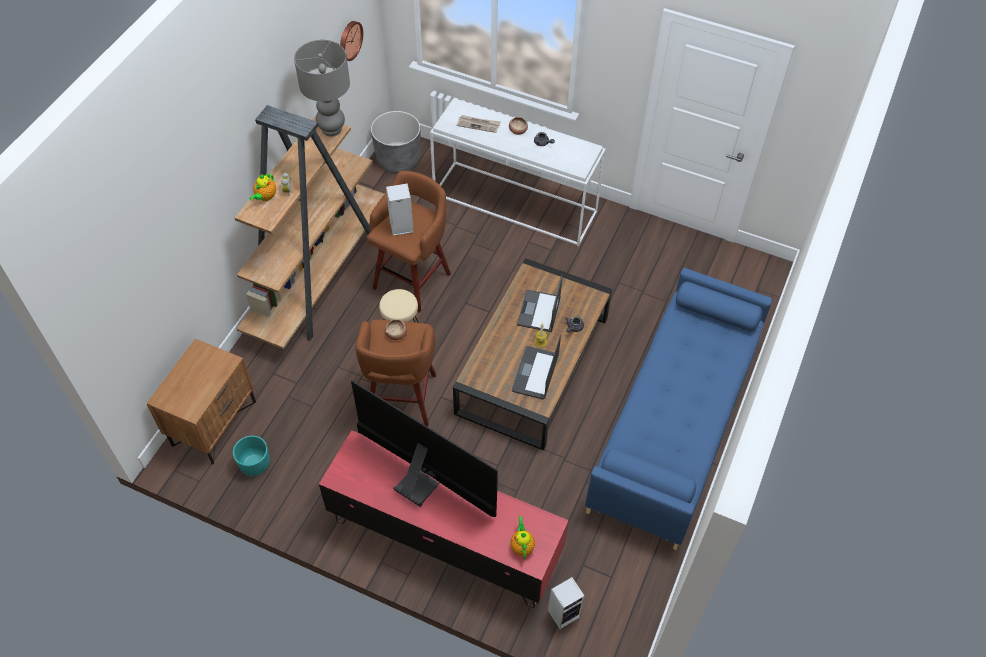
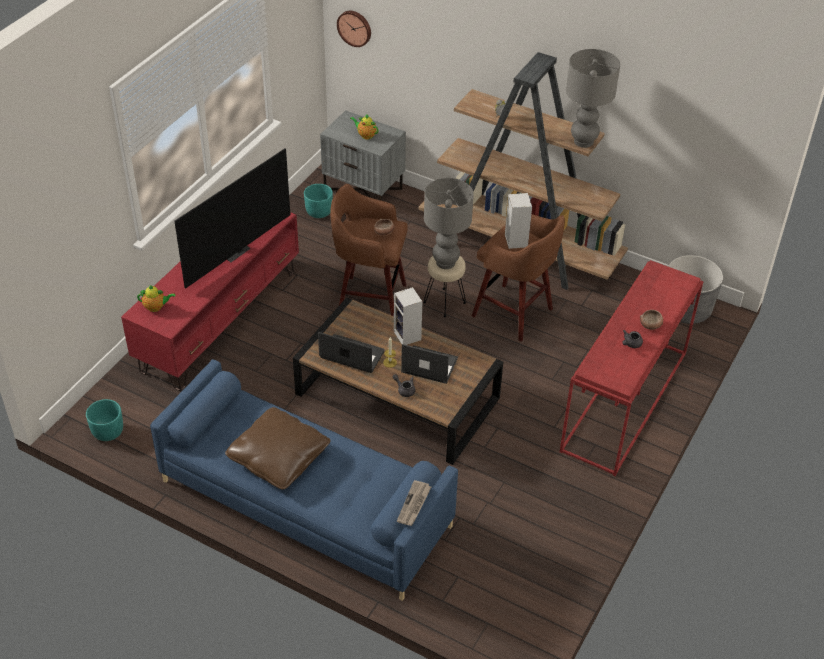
camera: 95 degrees right, 10 degrees down
brown nightstand [146,338,256,464] -> grey nightstand [320,110,406,201]
teapot [249,173,276,201] -> teapot moved to [350,114,378,139]
wall clock [340,21,363,61] -> wall clock moved to [337,11,371,47]
white console table [430,98,606,247] -> red console table [560,260,704,476]
newspaper [457,115,501,133] -> newspaper moved to [397,480,431,526]
speaker [548,577,585,629] -> speaker moved to [394,287,422,345]
none -> turquoise planter [86,399,123,441]
none -> brown pillow [225,407,330,489]
none -> grey table lamp [424,178,474,269]

